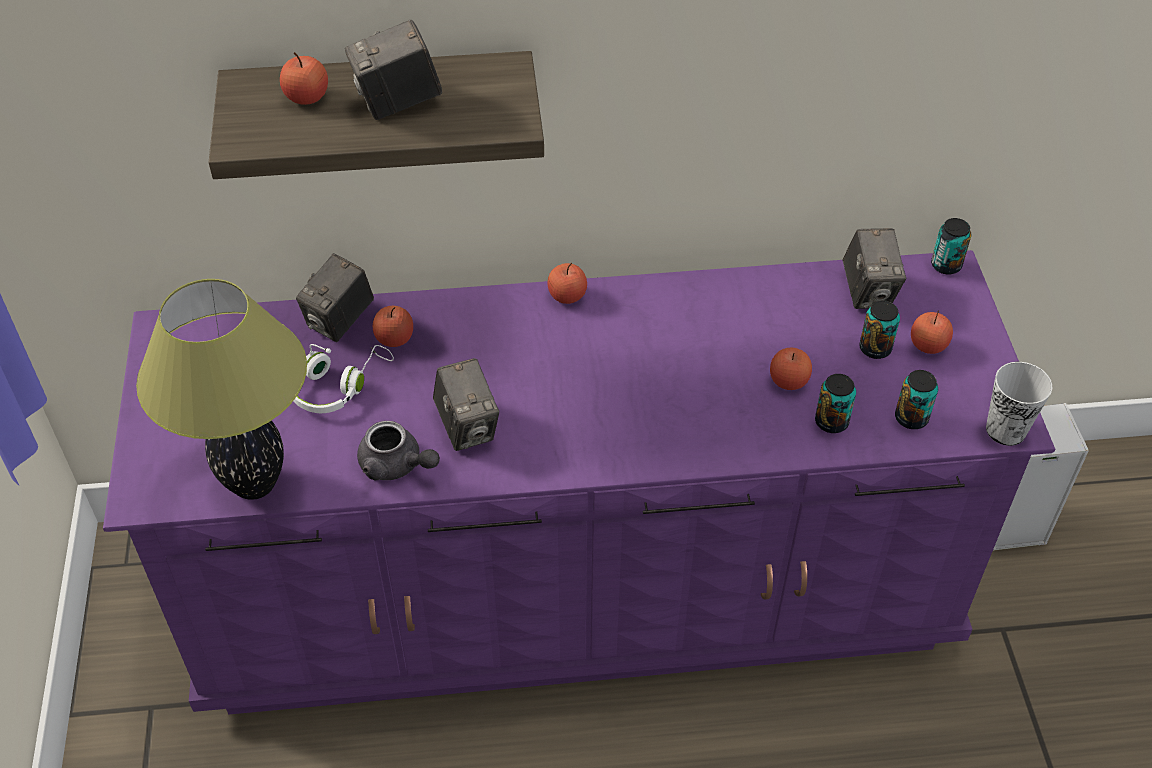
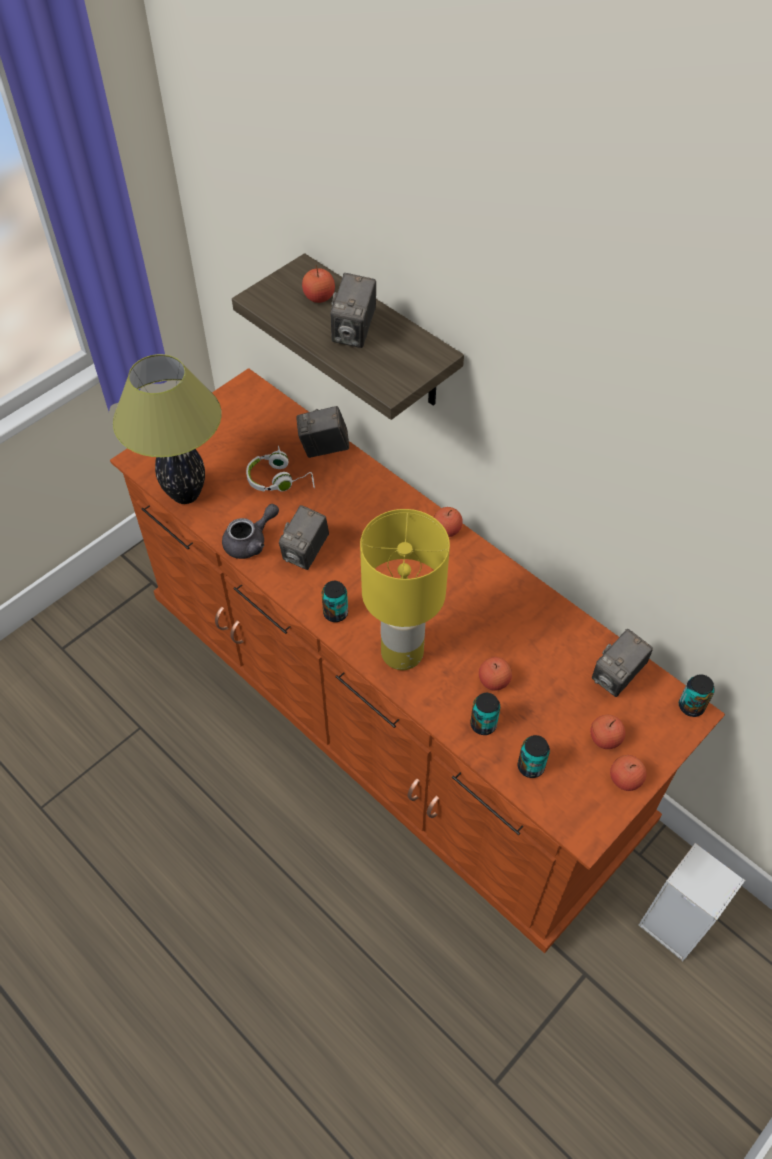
camera: 50 degrees right, 5 degrees up
purple dresser [103,250,1055,715] -> brown dresser [110,368,725,954]
camera [345,20,442,120] -> camera turned 105 degrees counterclockwise [330,273,376,348]
grey teapot [357,421,440,481] -> grey teapot turned 120 degrees counterclockwise [222,504,279,559]
apple [373,306,413,347] -> apple moved to [610,755,647,791]
can [859,301,900,359] -> can moved to [322,581,348,622]
cup [986,362,1052,446] -> none
none -> yellow table lamp [360,509,450,670]

